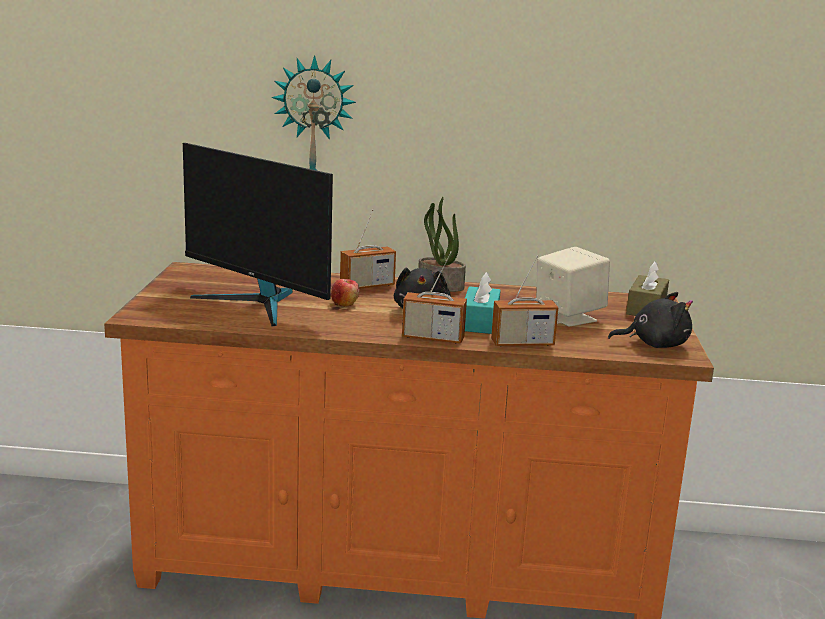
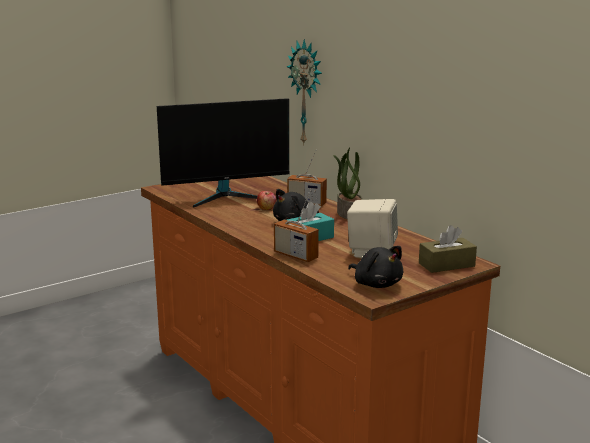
camera: 50 degrees right, 0 degrees up
monitor [183,143,333,327] -> monitor turned 105 degrees counterclockwise [157,98,289,207]
radio [402,251,467,344] -> none

